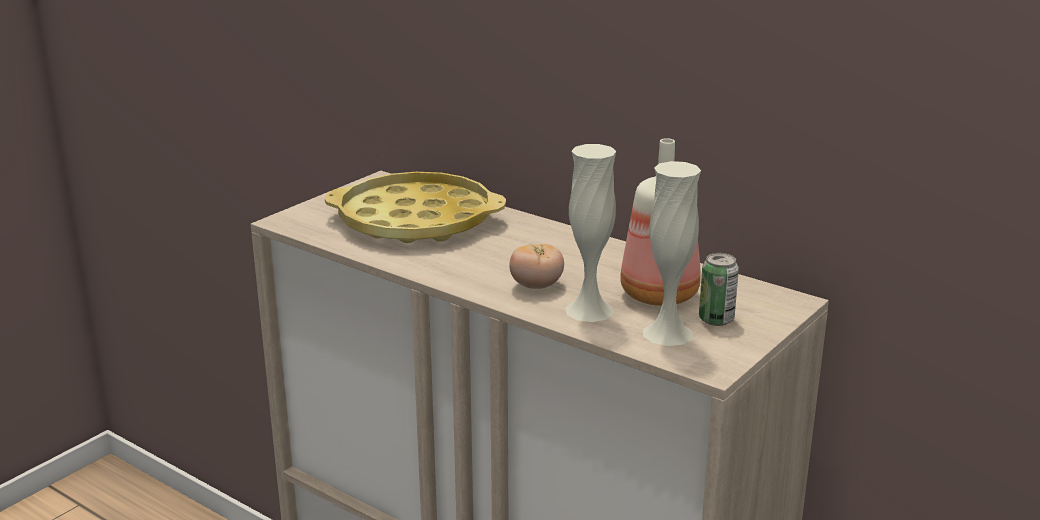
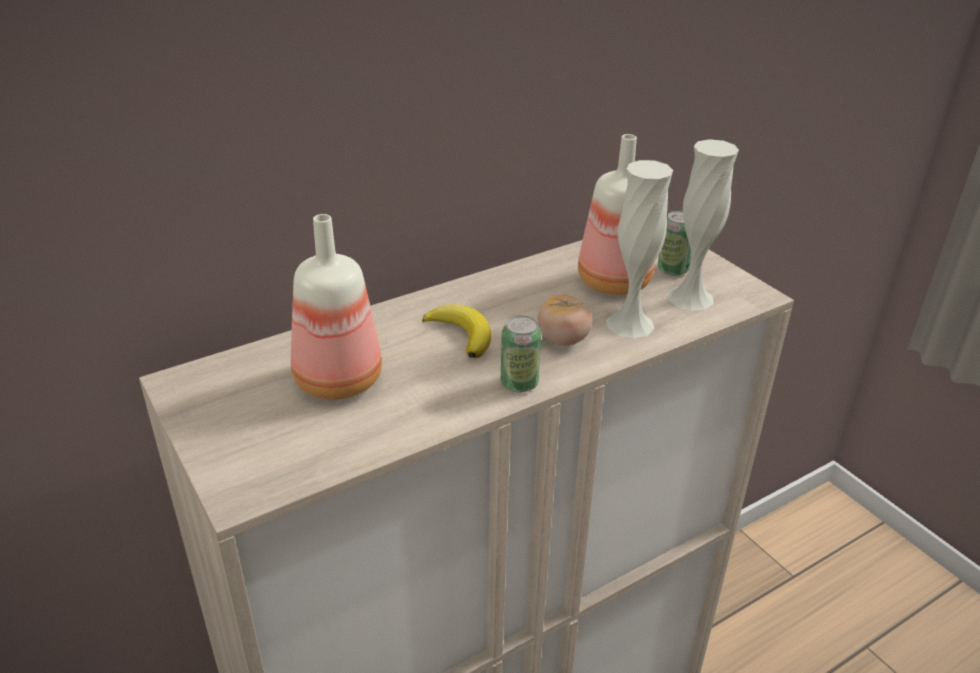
camera: 70 degrees left, 10 degrees up
yellow tray [325,172,506,243] -> bottle [291,214,382,400]
none -> banana [422,304,491,358]
none -> can [501,315,541,393]

